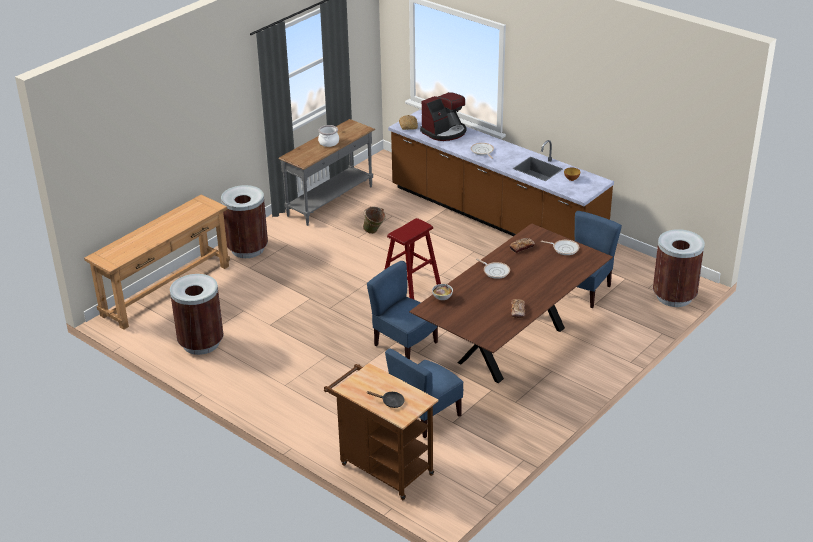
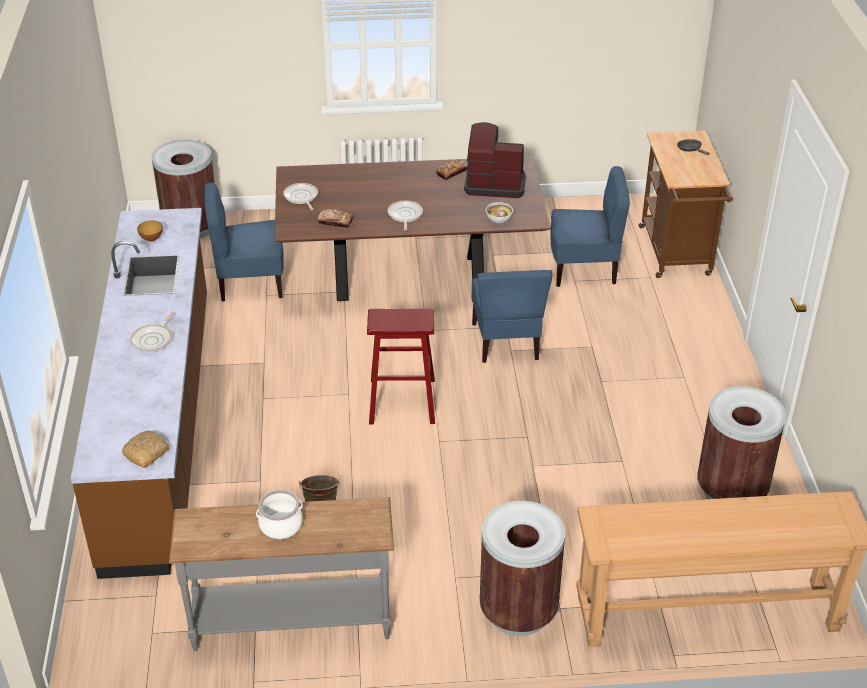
camera: 135 degrees left, 5 degrees up
coffee machine [420,92,467,141] -> coffee machine moved to [464,122,526,198]

